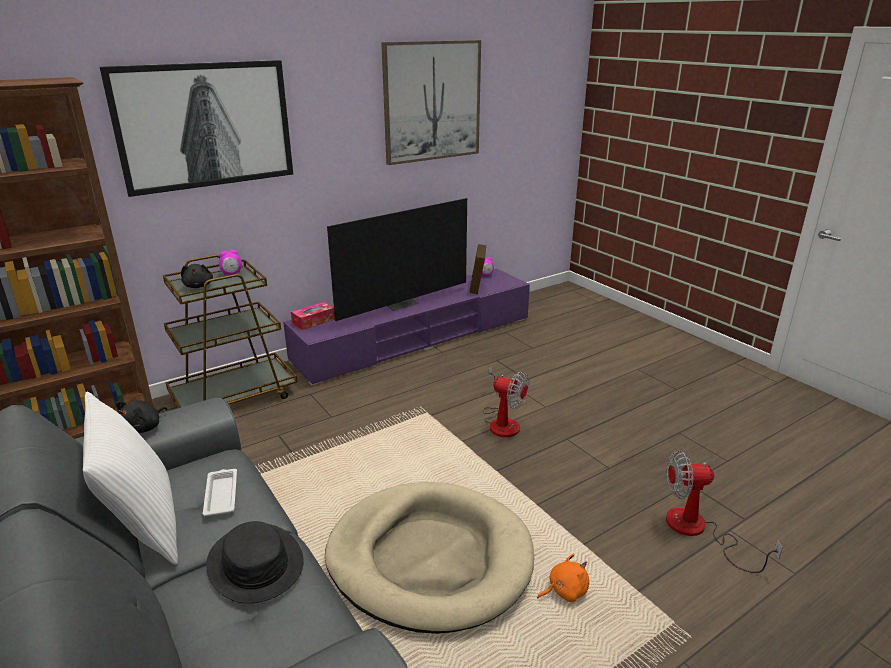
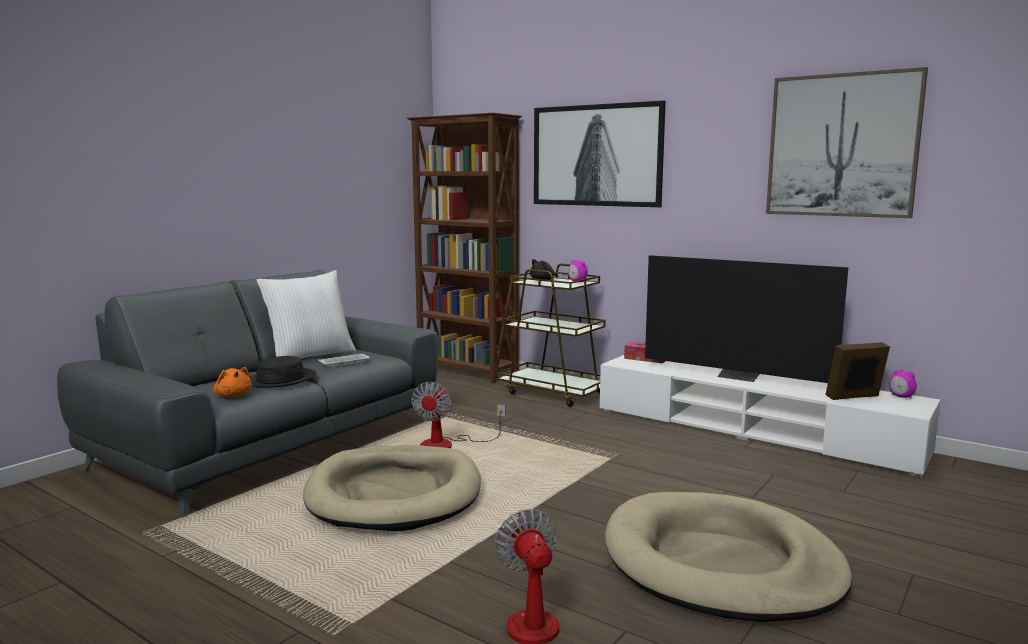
camera: 70 degrees right, 15 degrees down
black plush toy [116,400,167,433] -> none
purple tv stand [283,268,530,385] -> white tv stand [600,355,940,477]
fan [483,366,530,437] -> fan moved to [411,382,505,448]
orange plush toy [537,553,589,602] -> orange plush toy moved to [213,367,252,397]
none -> beige dog bed [605,492,853,622]

